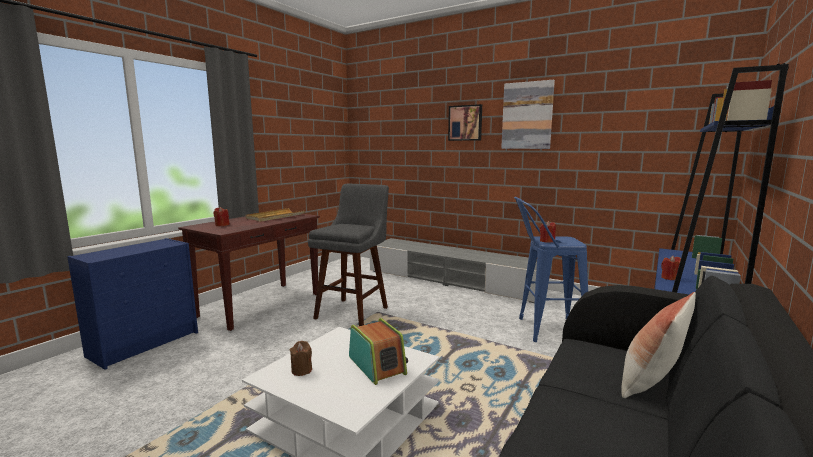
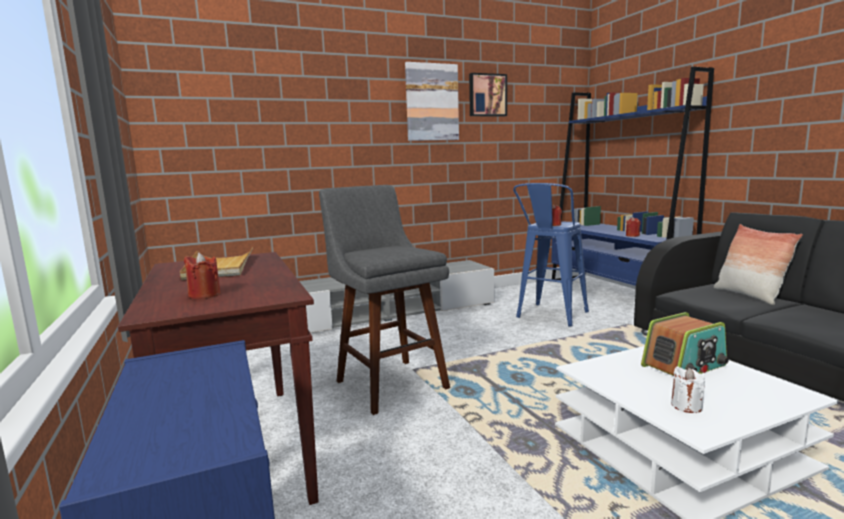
camera: 55 degrees left, 0 degrees up
brown candle [290,341,312,376] -> white candle [671,367,705,413]
radio [349,318,408,385] -> radio turned 150 degrees clockwise [641,312,729,376]
picture [448,104,482,141] -> picture moved to [469,73,507,116]

